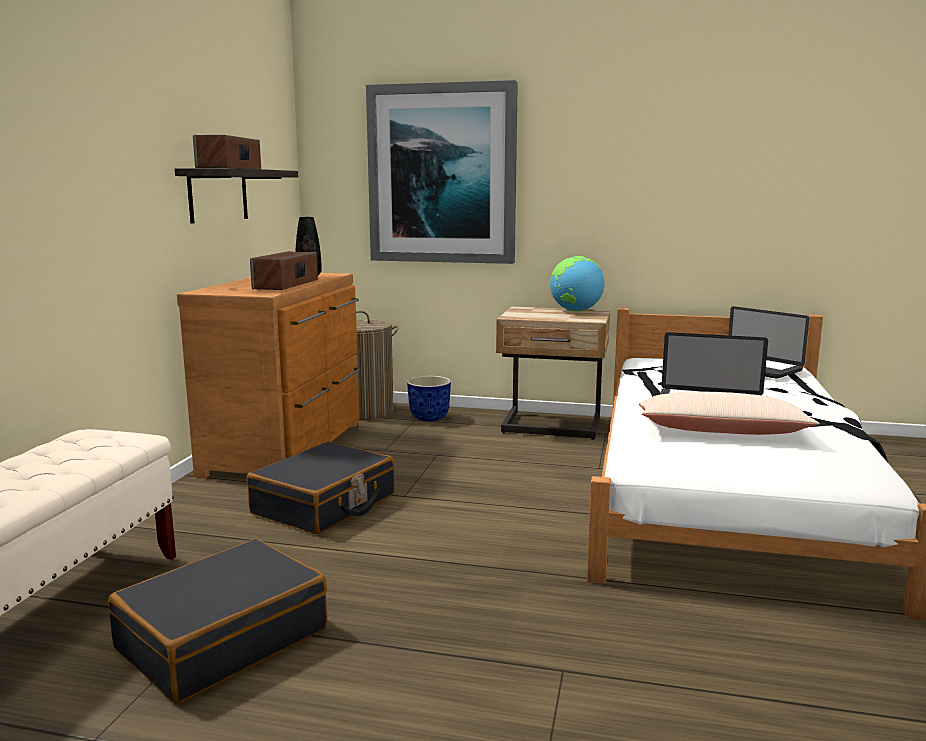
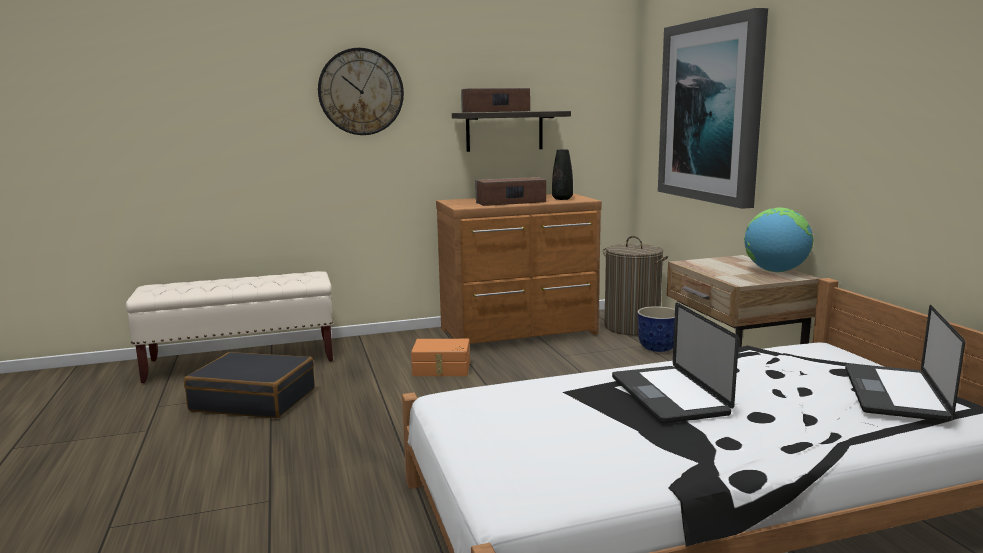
camera: 60 degrees right, 0 degrees up
black suitcase [247,442,395,534] -> orange storage box [411,339,470,376]
beige pillow [639,392,820,435] -> none
none -> wall clock [318,48,404,135]

